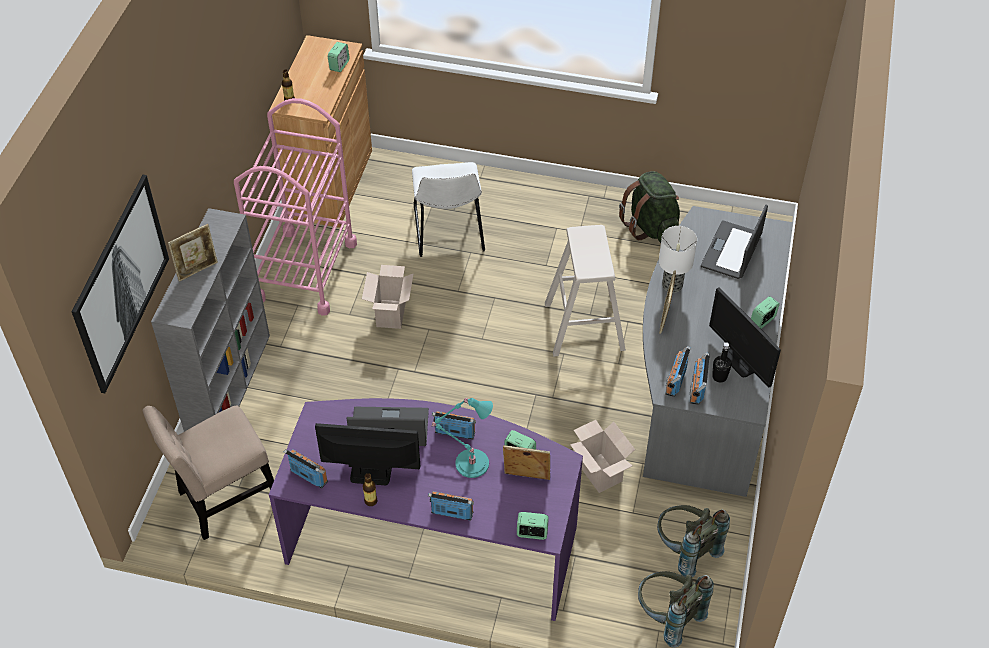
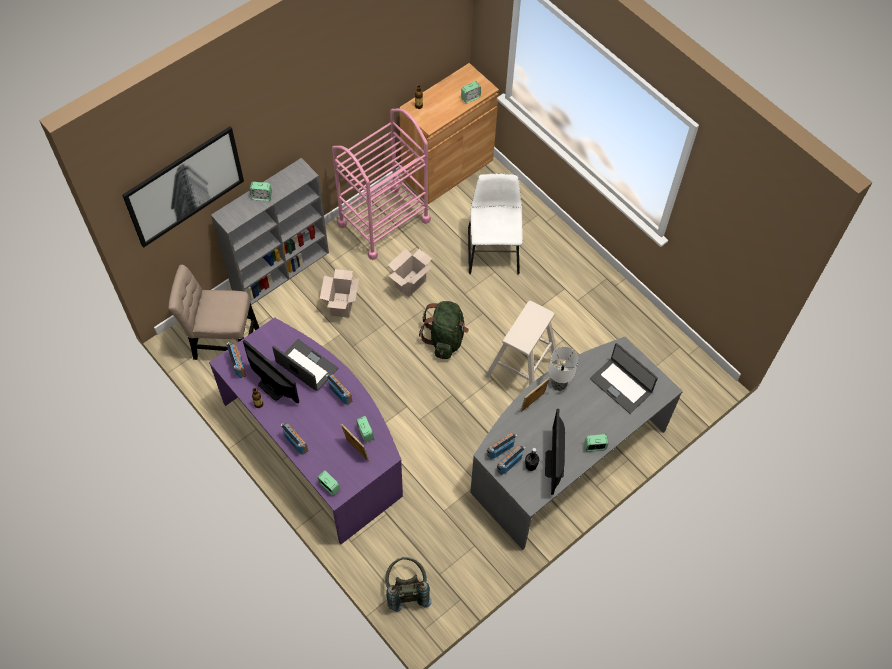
camera: 35 degrees right, 10 degrees up
picture frame [168,224,218,282] -> alarm clock [250,182,272,201]
white chair [412,162,485,257] -> white chair turned 150 degrees clockwise [468,174,523,275]
turquoise table lamp [431,398,493,478] -> none
cardboard box [570,420,635,493] -> cardboard box moved to [320,269,359,318]
green backpack [619,171,680,243] -> green backpack moved to [419,301,469,359]
grey backpack [657,505,730,578] -> none
laptop [701,205,768,279] -> laptop turned 105 degrees counterclockwise [590,343,658,414]

